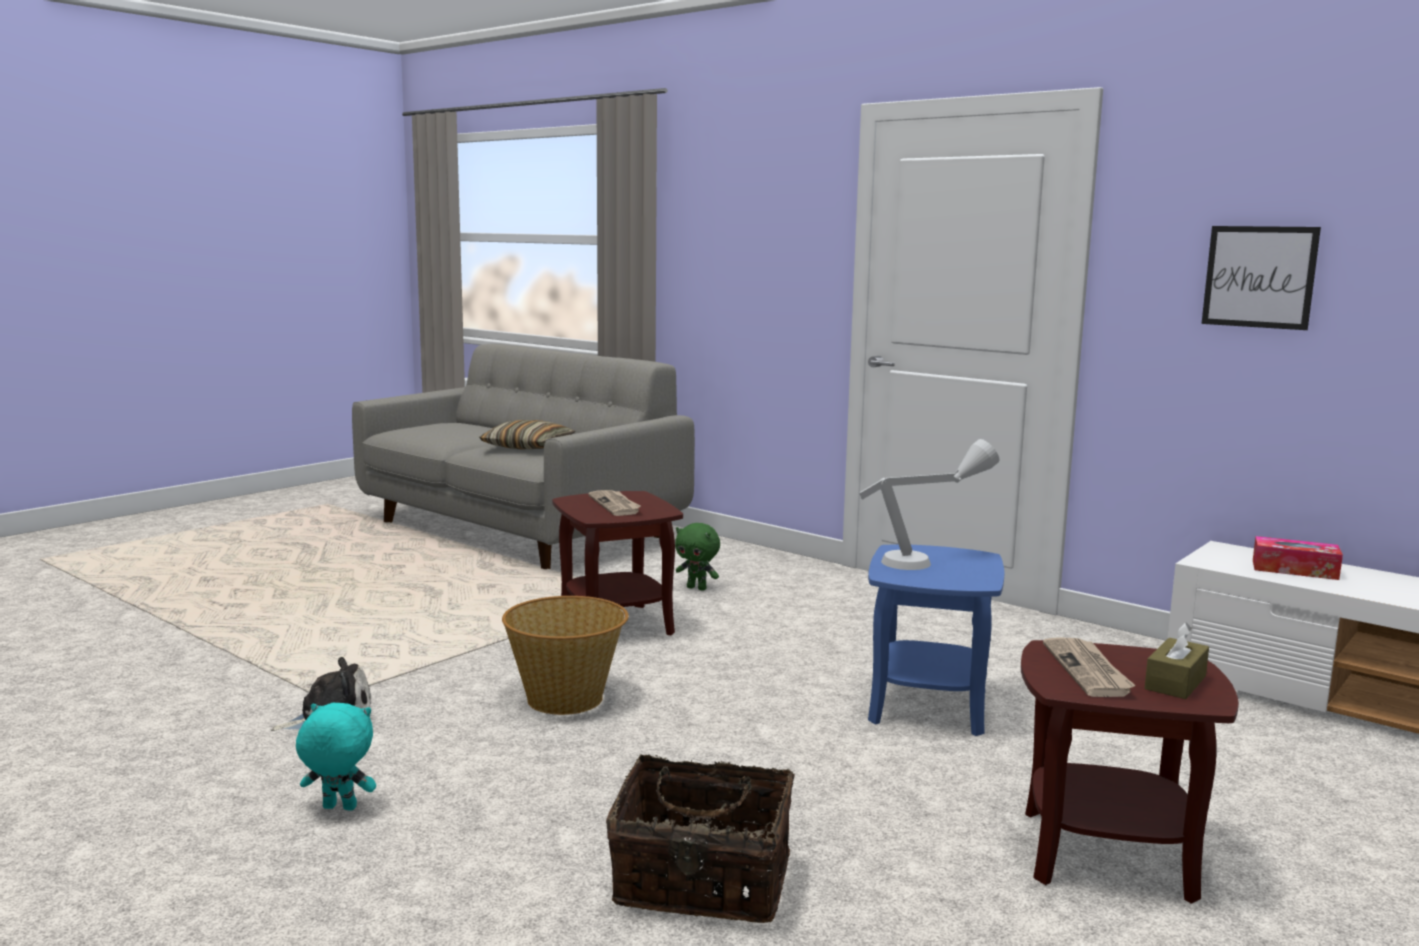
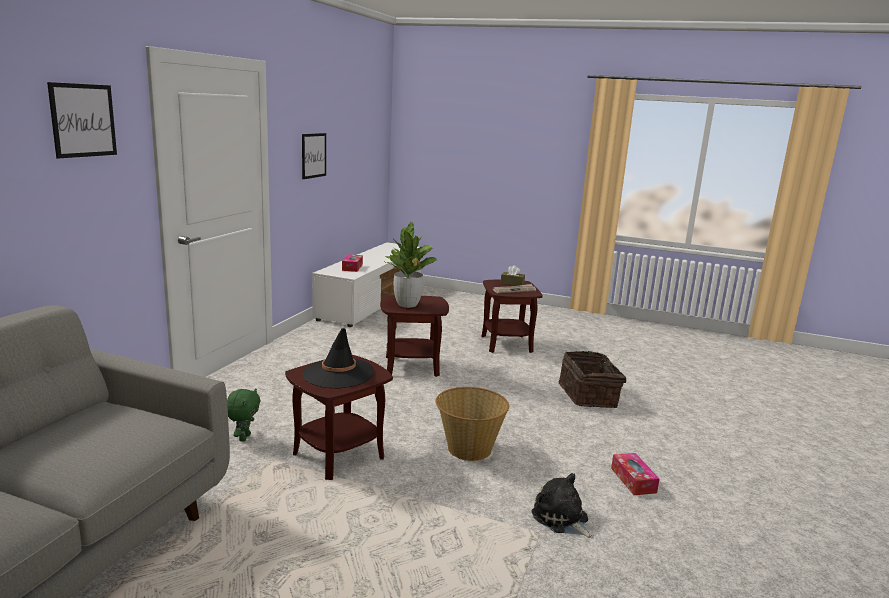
camera: 110 degrees left, 5 degrees up
turquoise plush toy [296,703,376,811] -> tissue box [611,453,660,495]
pillow [479,420,576,450] -> none
newspaper [589,490,641,516] -> black hat [303,328,375,389]
grey table lamp [860,439,999,570] -> potted plant [383,222,437,308]
blue side table [868,544,1005,736] -> brown side table [380,295,449,377]
none -> picture [47,82,117,159]

